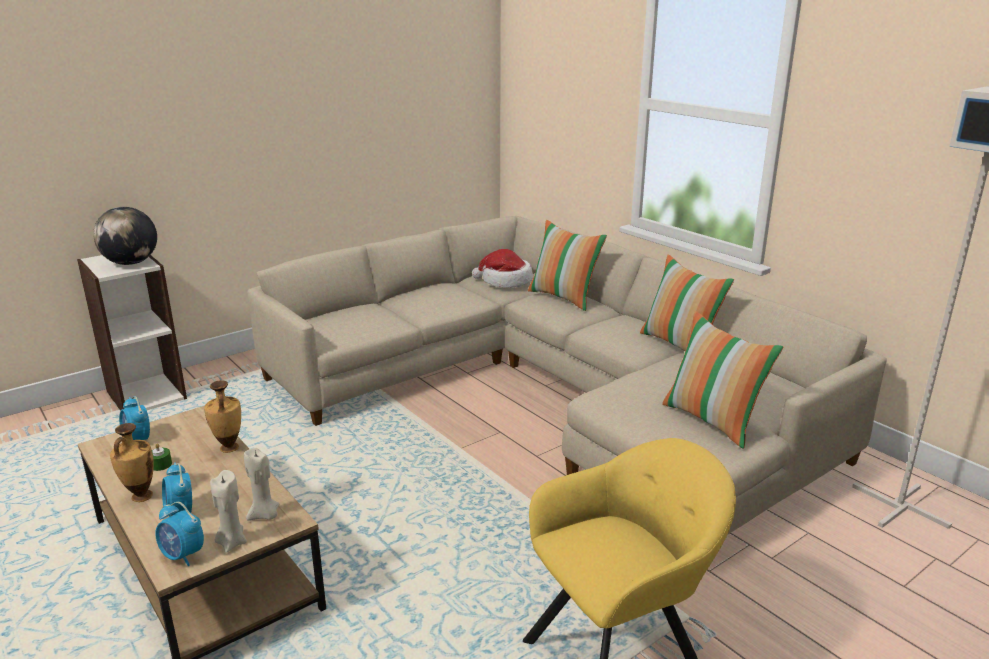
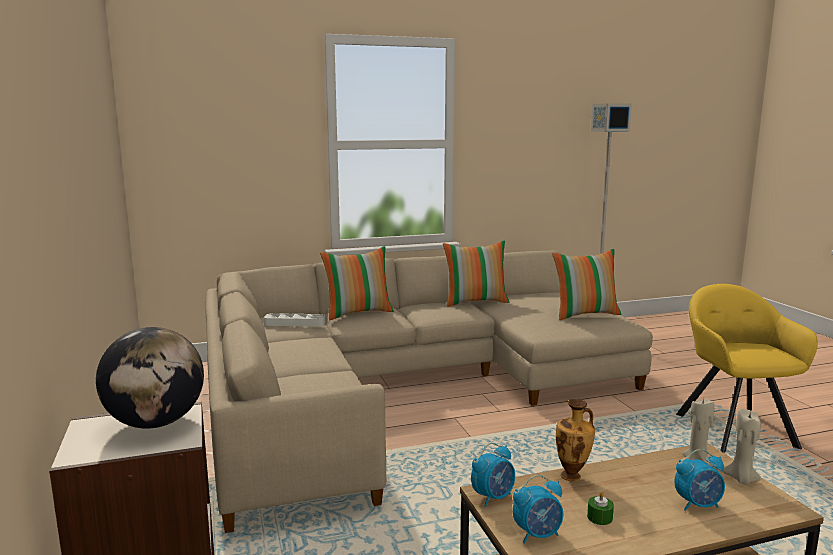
camera: 70 degrees left, 10 degrees down
vase [110,423,154,502] -> none
alarm clock [155,502,204,566] -> alarm clock moved to [471,443,515,507]
hat [472,249,533,288] -> white tray [264,313,325,327]

